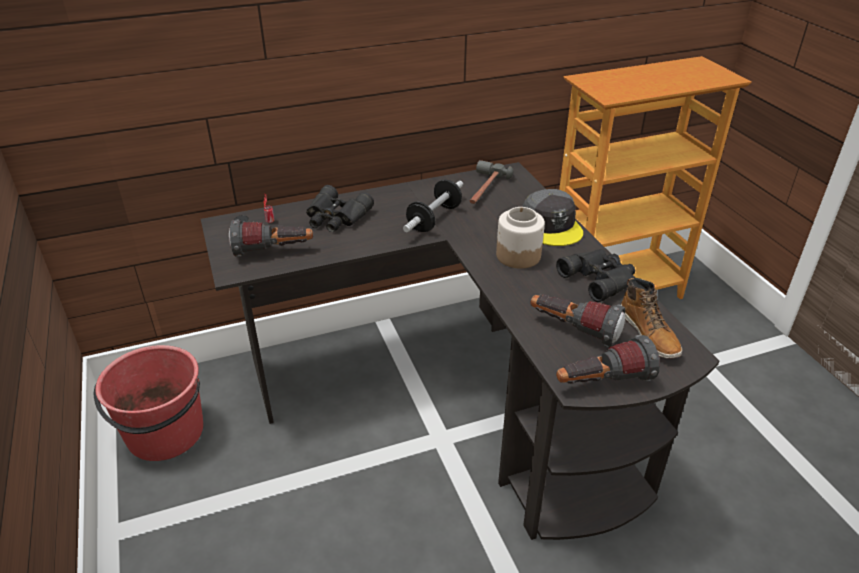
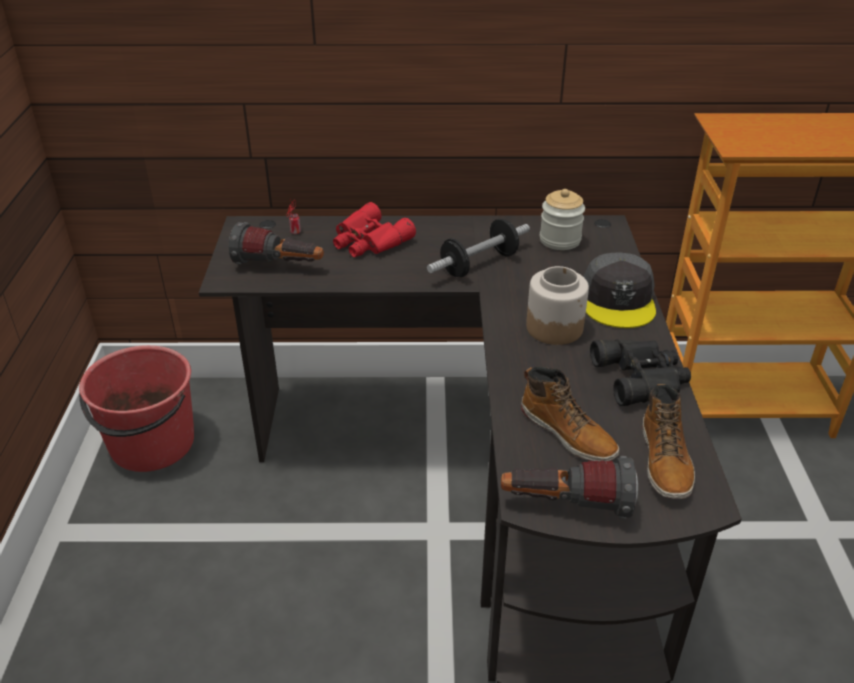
camera: 20 degrees right, 0 degrees up
black binoculars [306,185,374,232] -> red binoculars [333,202,416,257]
hammer [470,160,513,204] -> jar [540,189,585,250]
flashlight [530,294,625,347] -> boot [521,367,620,461]

